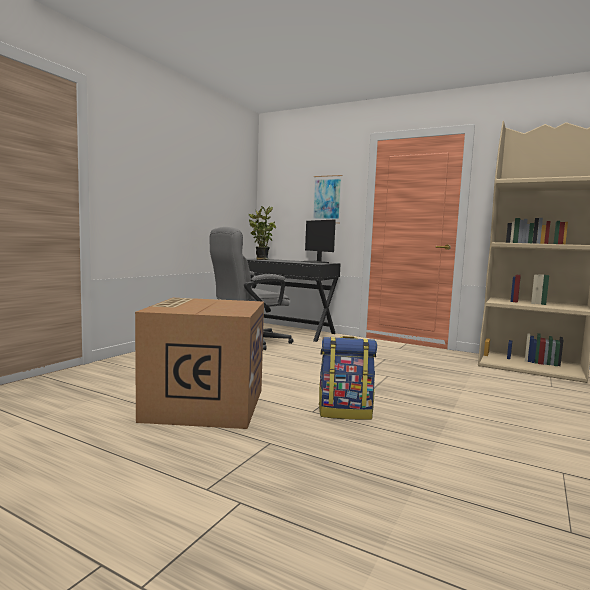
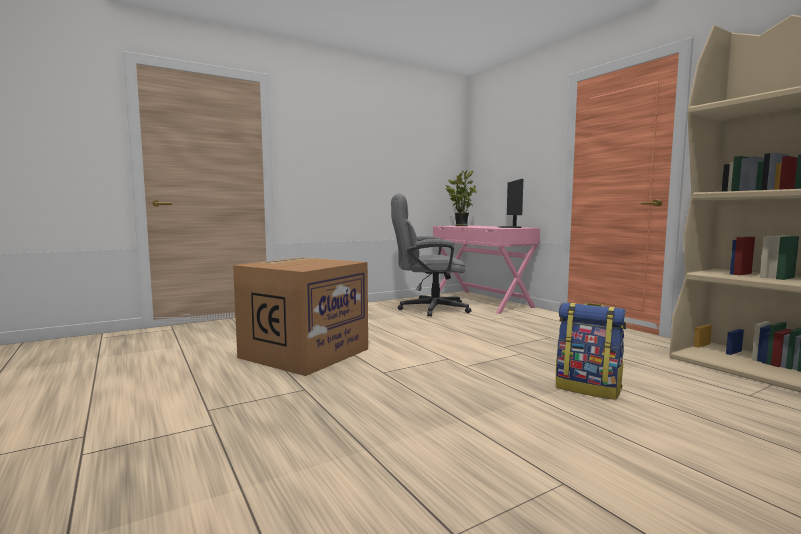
camera: 30 degrees right, 0 degrees up
black desk [247,259,341,342] -> pink desk [433,225,540,314]
picture [312,175,342,223] -> none
backpack [319,336,377,420] -> backpack moved to [556,302,626,400]

